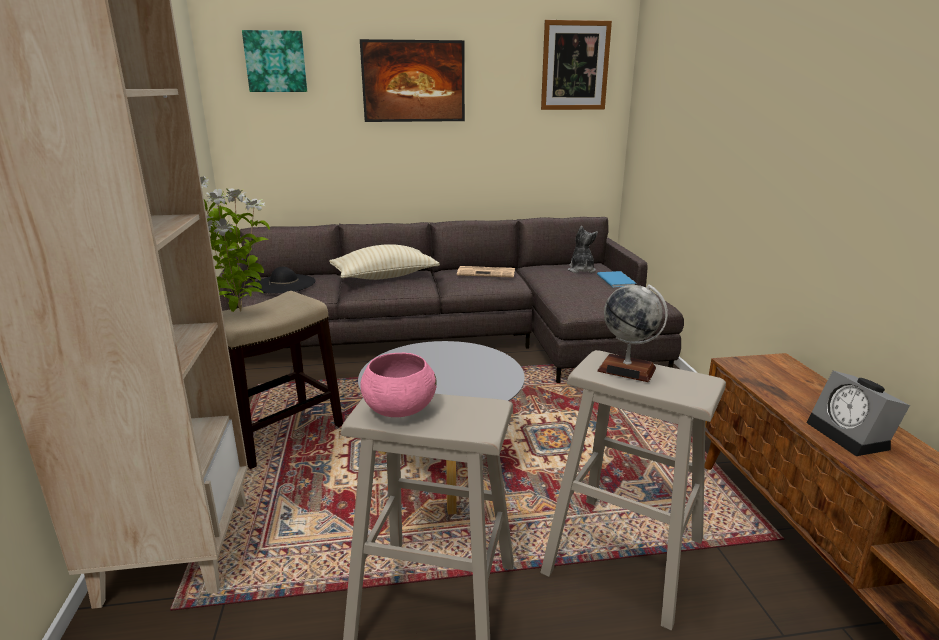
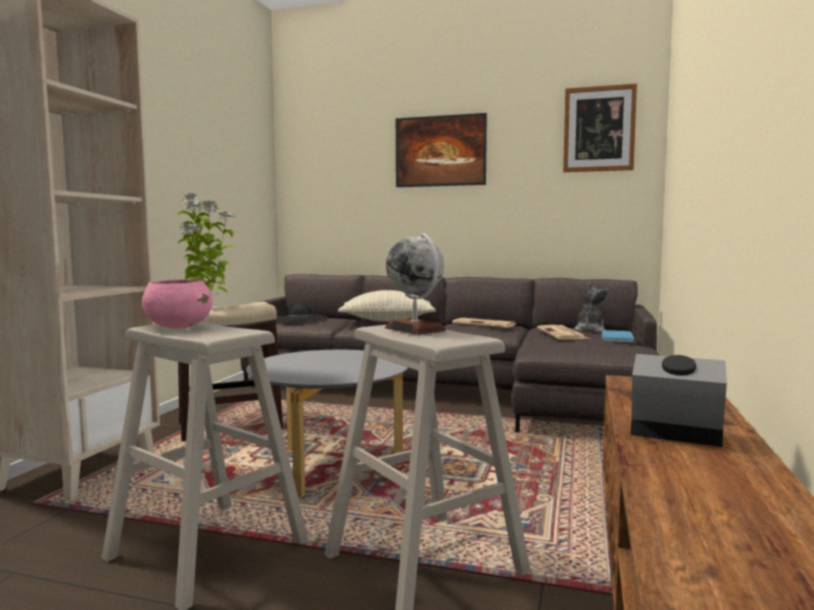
camera: 25 degrees right, 15 degrees down
picture [242,30,307,92] -> none
alarm clock [806,370,910,456] -> alarm clock turned 105 degrees clockwise [630,354,727,447]
none -> newspaper [537,325,589,339]

